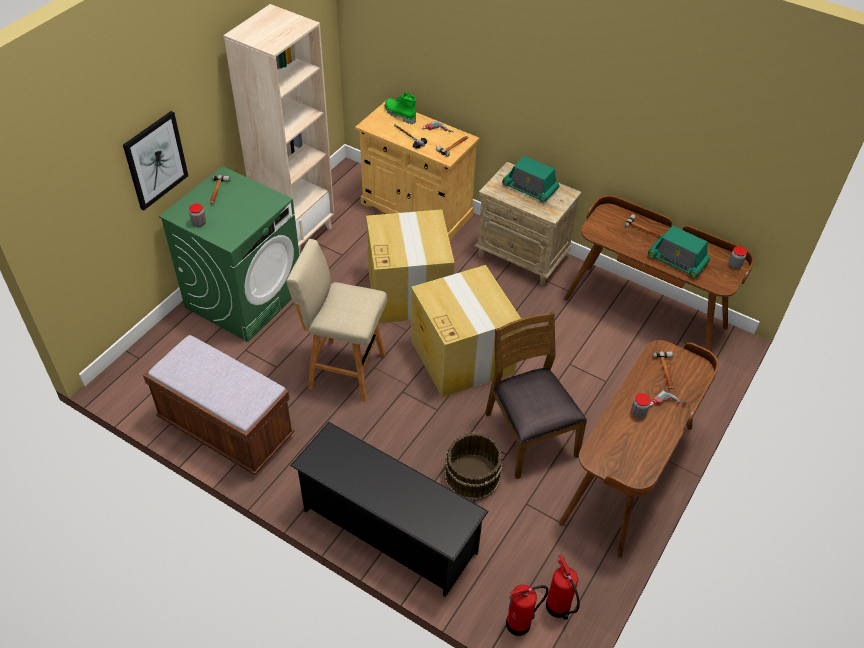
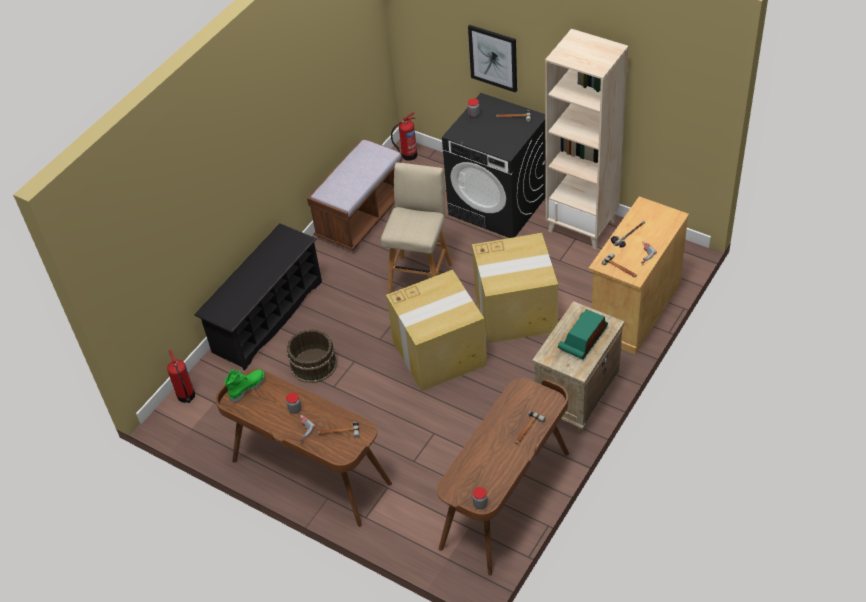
camera: 95 degrees right, 0 degrees up
green washing machine [159,166,299,342] -> black washing machine [442,93,546,238]
green boot [385,92,416,124] -> green boot moved to [225,369,266,403]
brown chair [485,312,587,479] -> none
fire extinguisher [546,554,580,620] -> fire extinguisher moved to [391,112,417,161]
radio [648,226,710,278] -> none

